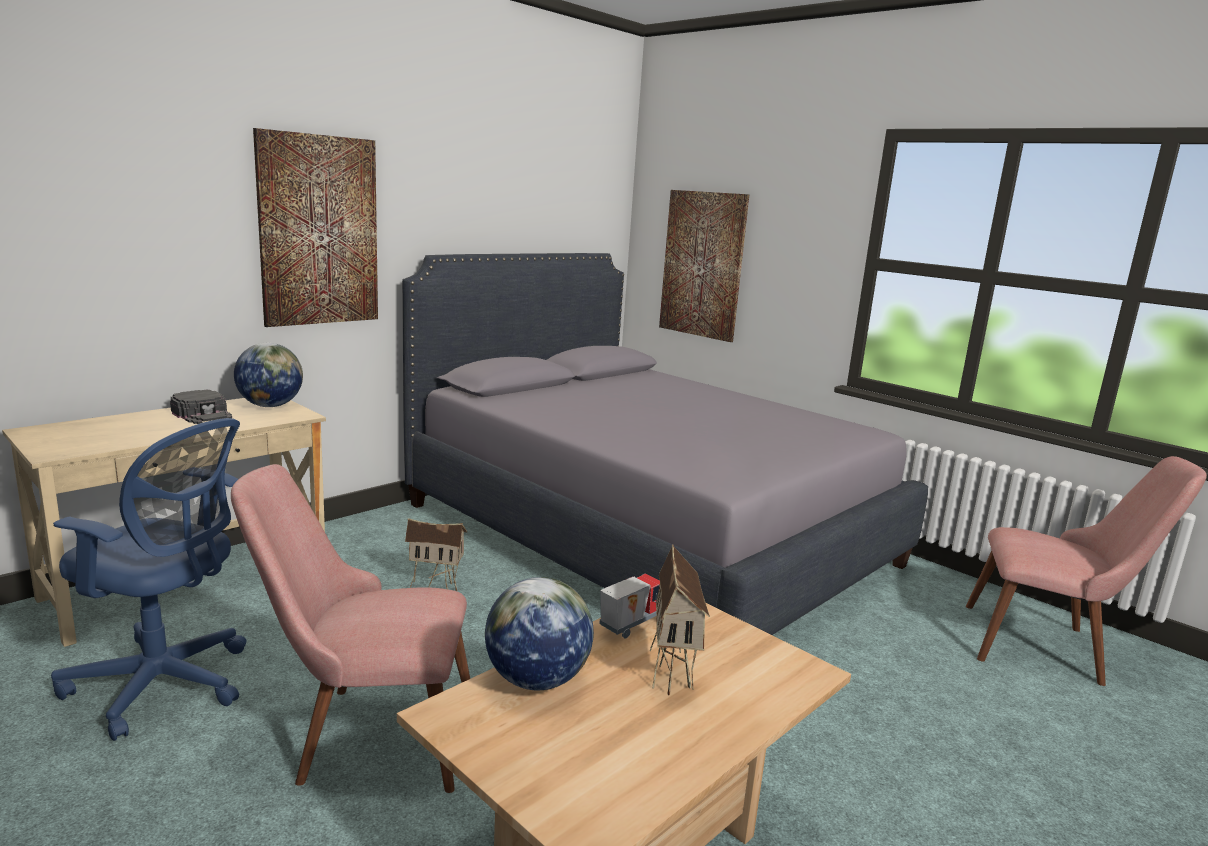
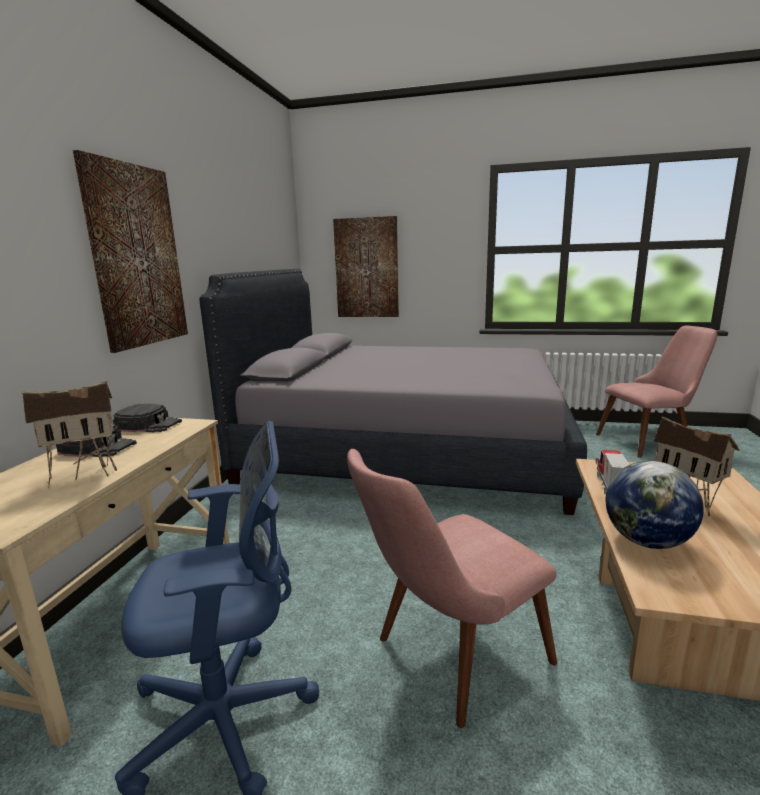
camera: 30 degrees left, 0 degrees up
globe [234,343,303,407] -> black cap [113,403,182,432]
toy house [405,518,467,591] -> toy house moved to [21,381,117,488]

